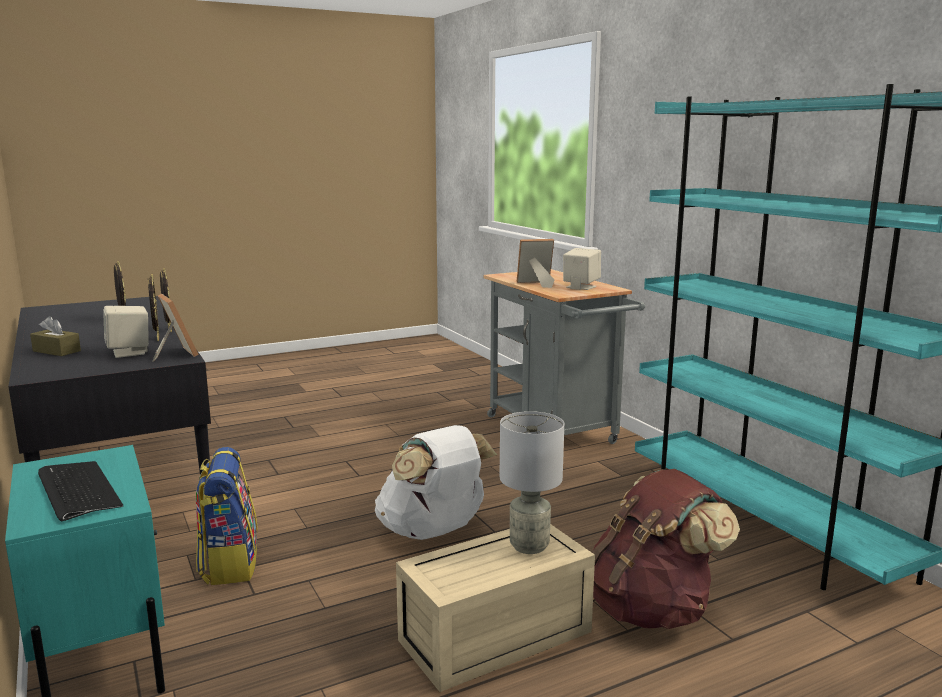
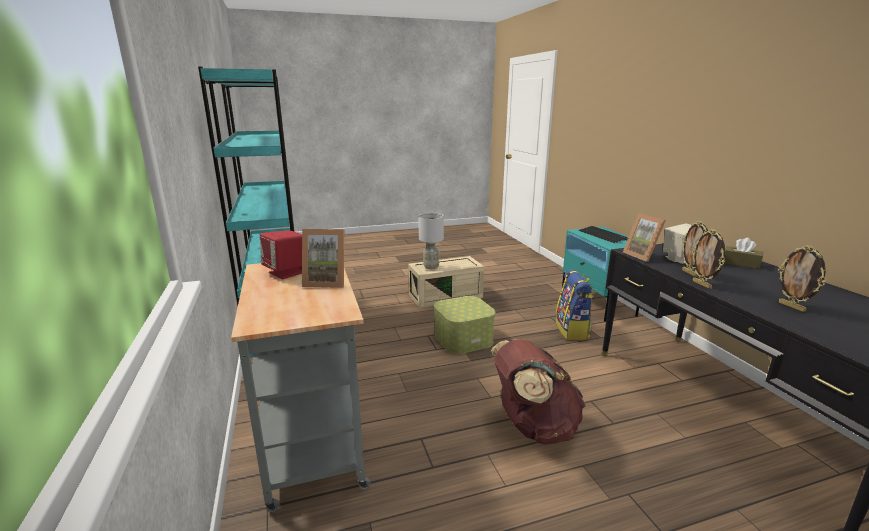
camera: 170 degrees left, 5 degrees up
white backpack [375,425,497,540] -> storage box [434,296,495,354]
beige speaker [563,248,601,290] -> red speaker [260,230,302,279]
brown backpack [592,469,740,629] -> brown backpack moved to [491,339,586,444]

